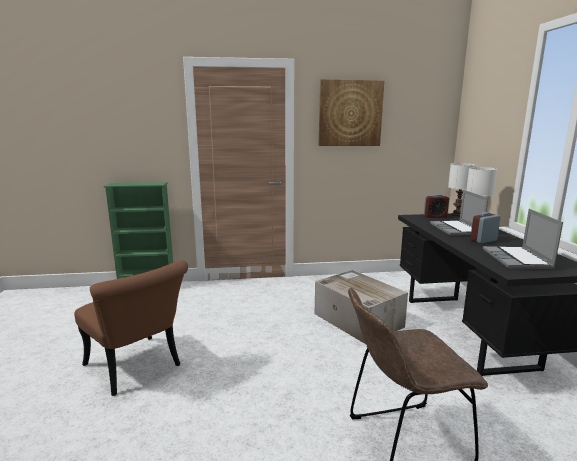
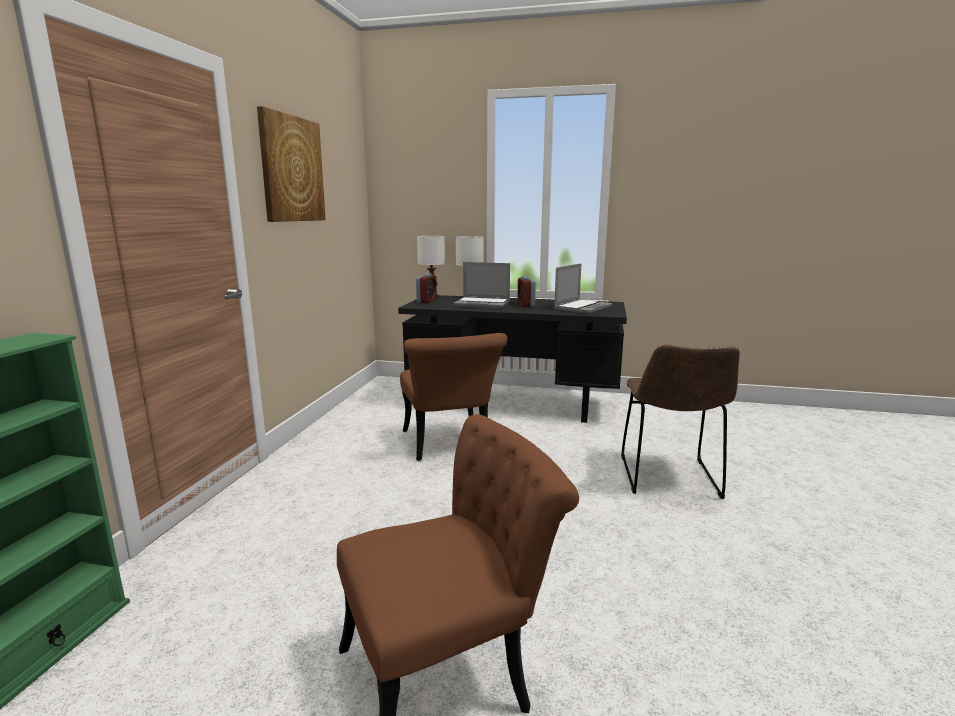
camera: 70 degrees left, 0 degrees up
cardboard box [315,270,408,344] -> brown chair [400,333,507,461]
laptop [483,209,563,269] -> laptop turned 75 degrees counterclockwise [554,263,613,314]

